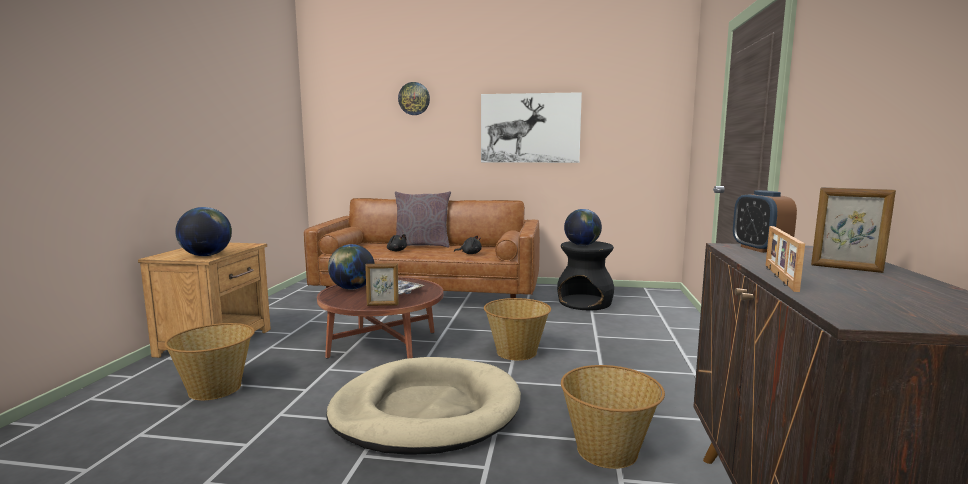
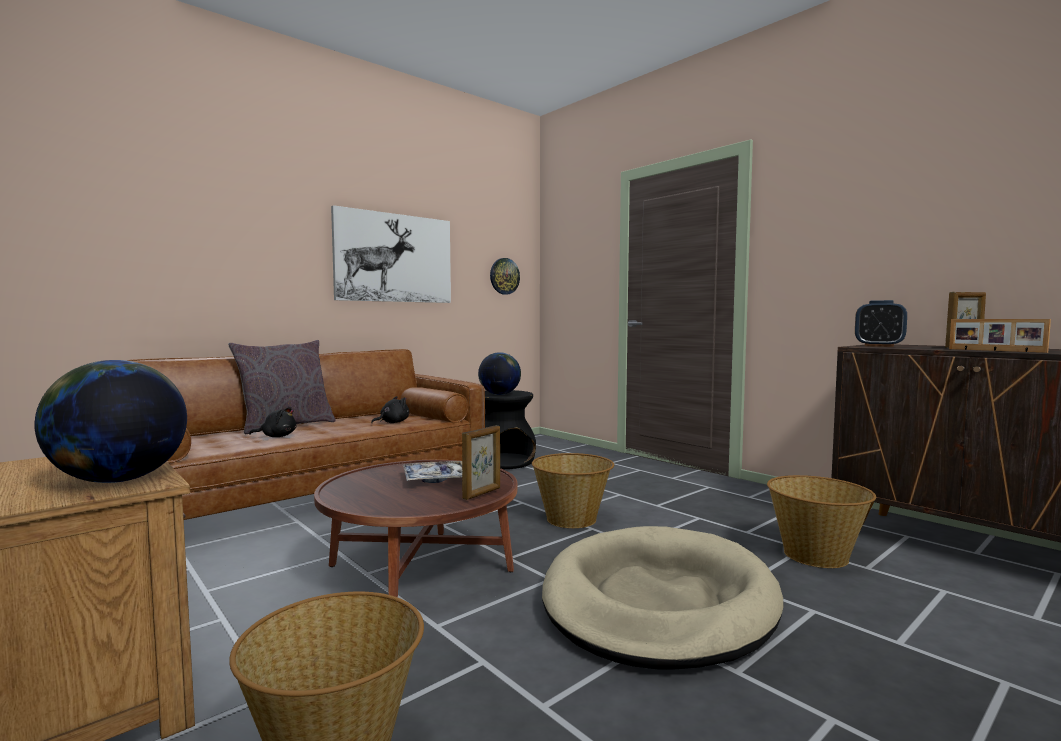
camera: 50 degrees left, 5 degrees down
globe [328,244,375,290] -> none
wall clock [398,82,430,115] -> wall clock moved to [490,258,520,295]

